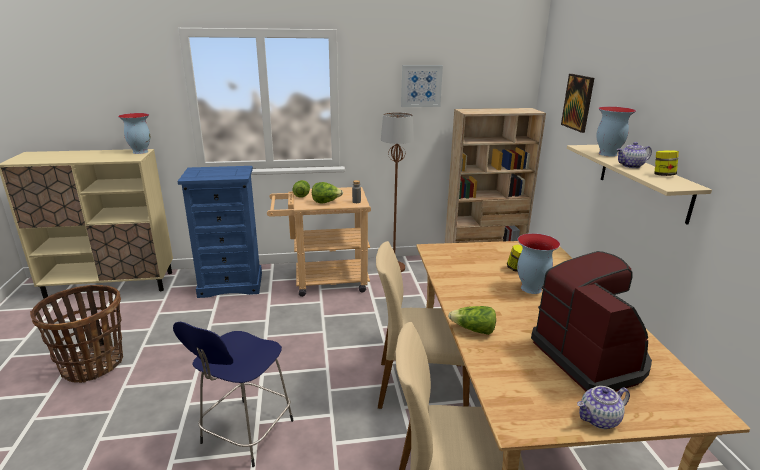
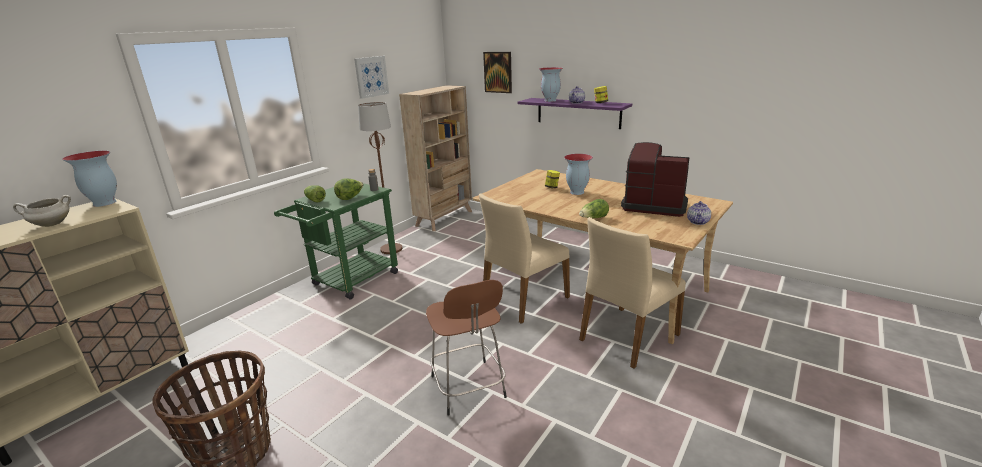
camera: 45 degrees left, 0 degrees up
blue stool [173,322,294,467] -> brown stool [426,280,507,416]
blue dresser [178,166,262,298] -> none
beige cart [267,187,371,297] -> green cart [274,183,398,299]
beige shelf [567,145,712,225] -> purple shelf [518,98,632,129]
none -> white cooking pot [13,195,71,227]

